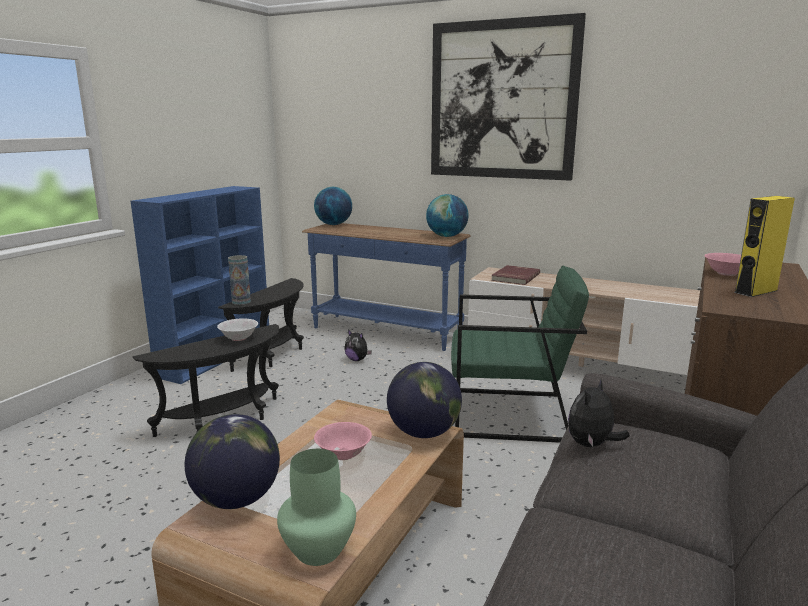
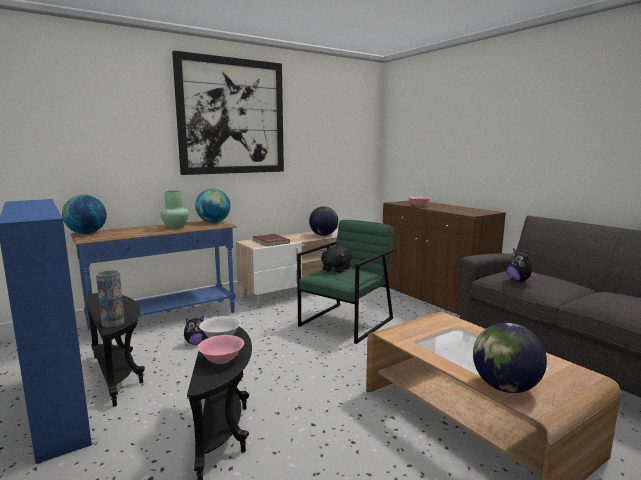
camera: 60 degrees left, 5 degrees down
green vase [277,449,356,566] -> green vase moved to [160,191,189,229]
pink bowl [314,422,372,460] -> pink bowl moved to [198,335,244,364]
globe [387,362,462,438] -> globe moved to [309,206,338,236]
yellow speaker [734,196,795,297] -> none
none -> black plush toy [320,245,352,273]

